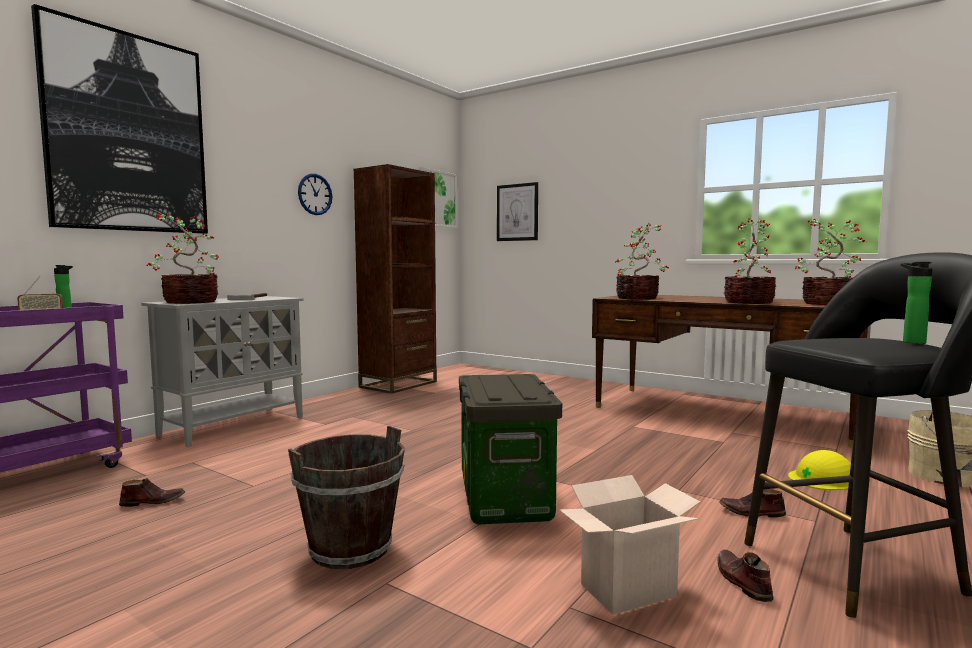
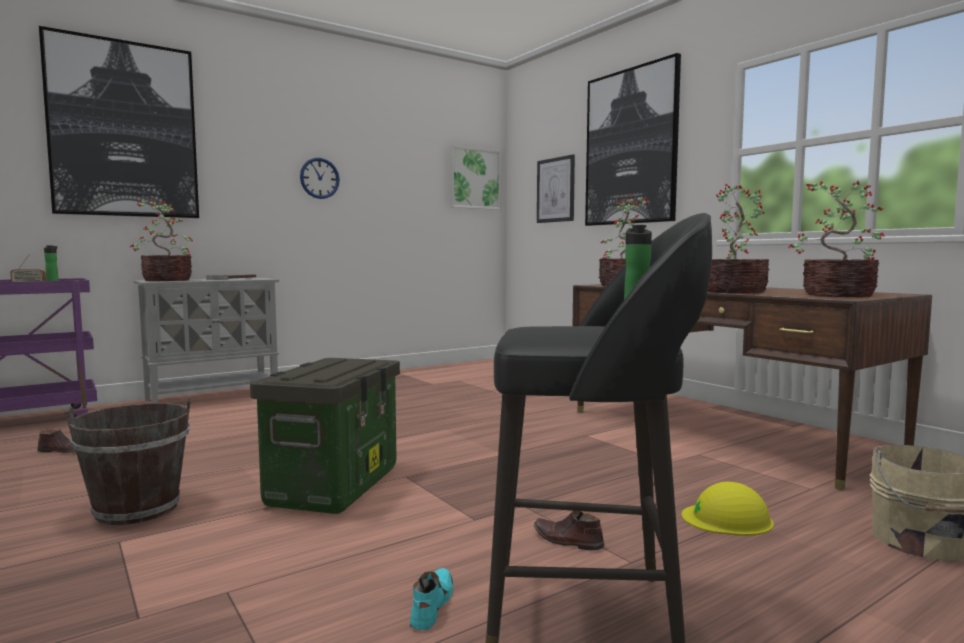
camera: 20 degrees right, 0 degrees up
brown bookcase [353,164,437,394] -> none
cardboard box [559,475,700,615] -> none
brown shoe [717,550,773,602] -> turquoise shoe [410,568,453,630]
none -> picture [585,53,681,226]

